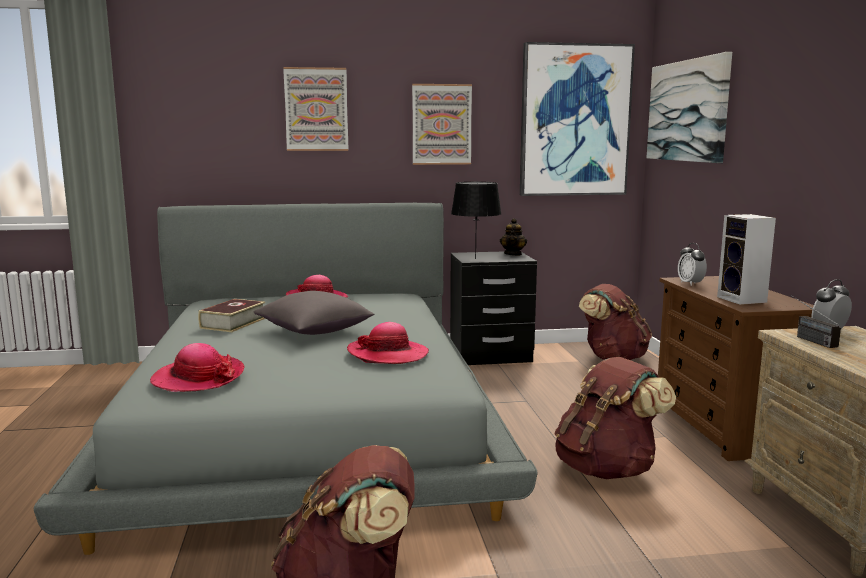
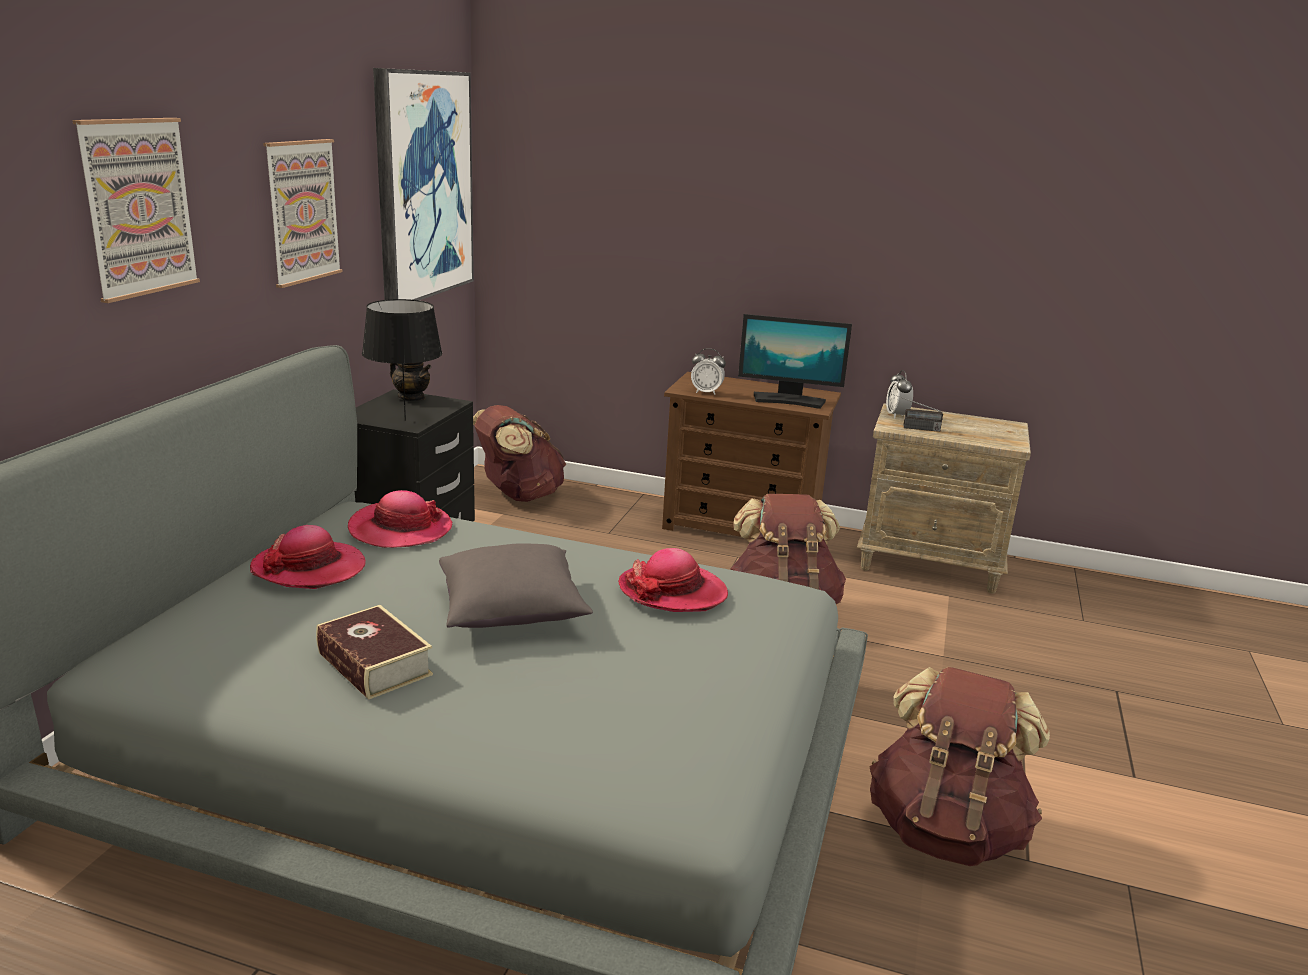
camera: 65 degrees left, 10 degrees up
hat [150,343,245,392] -> hat moved to [348,490,453,548]
picture [647,52,732,163] -> none
speaker [717,214,776,305] -> monitor [738,314,852,409]

